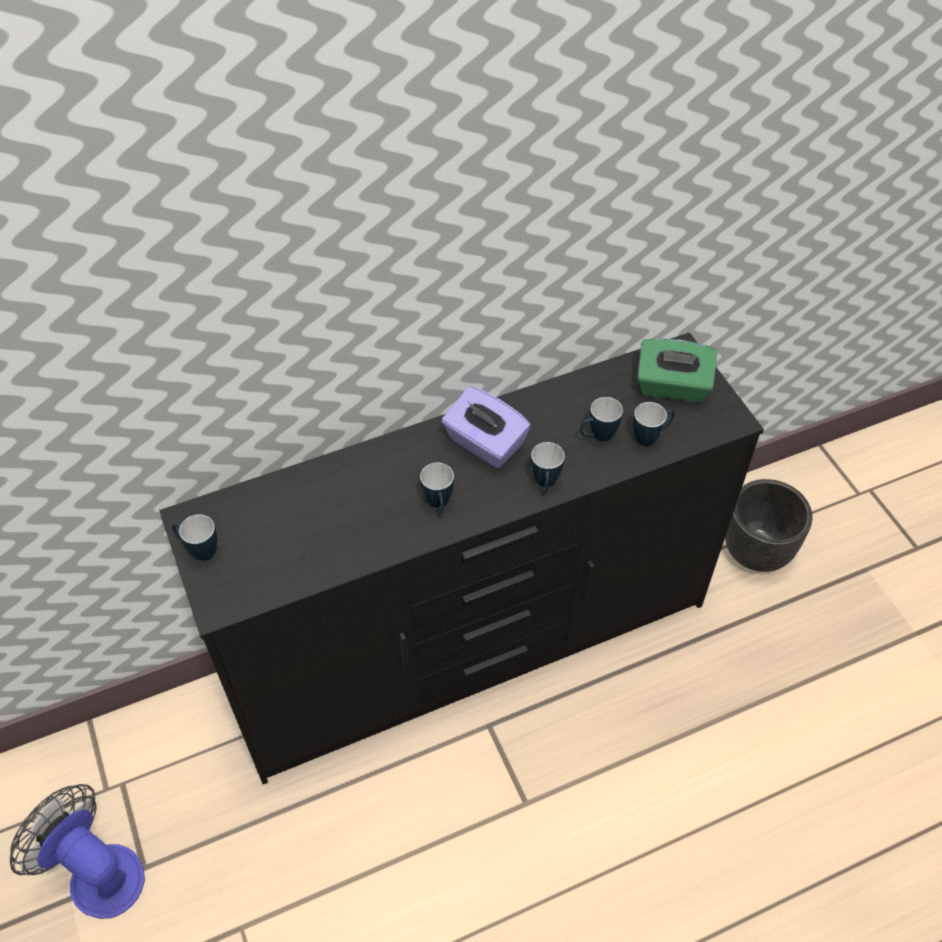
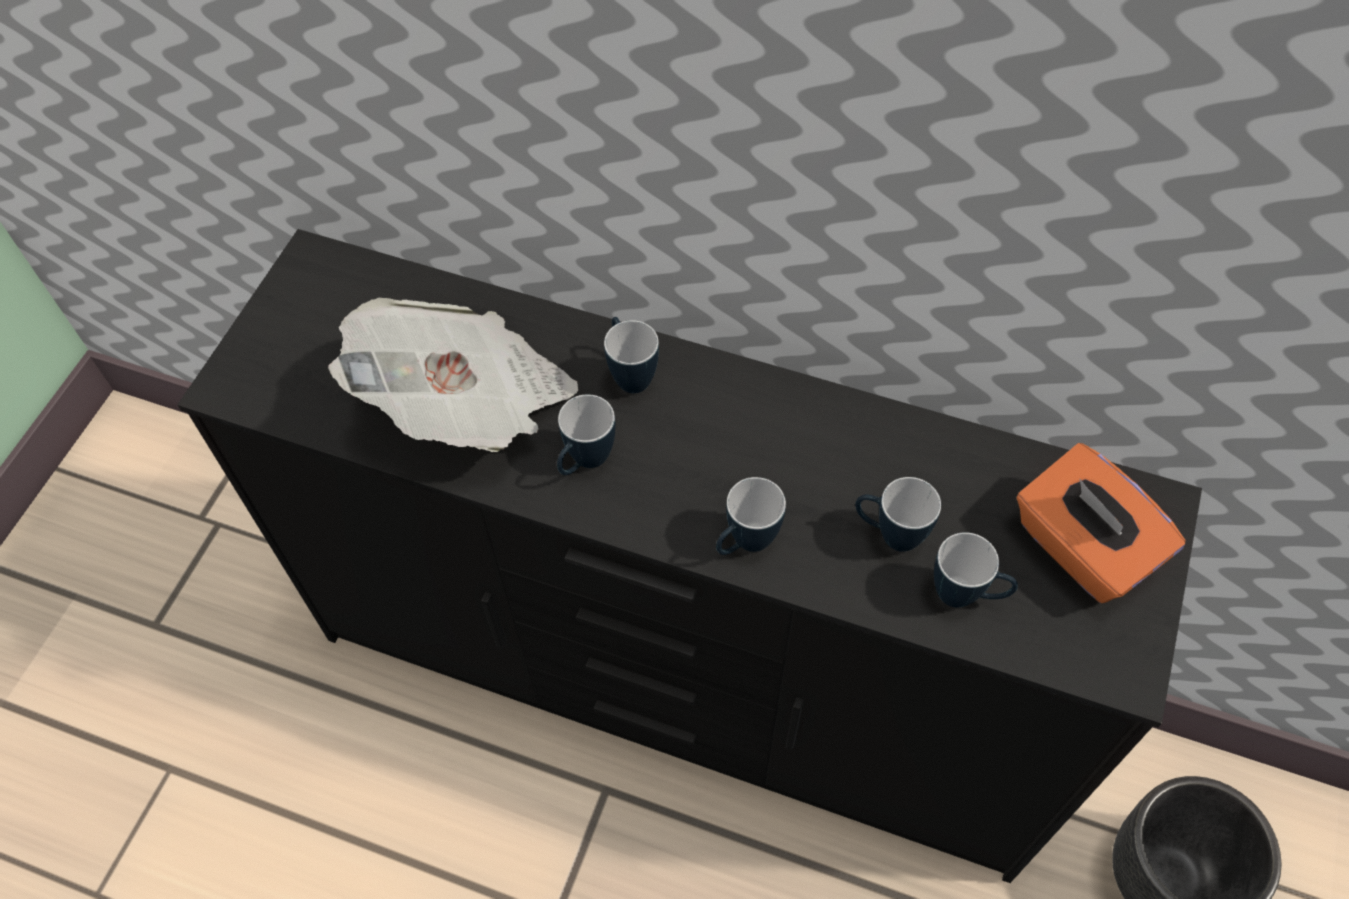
camera: 45 degrees right, 5 degrees up
fan [10,784,145,919] -> none
mug [172,514,217,561] -> mug moved to [604,317,659,393]
purple tissue box [442,386,531,468] -> none
green tissue box [637,338,718,402] -> orange tissue box [1017,443,1186,603]
none -> newspaper [328,298,578,453]

